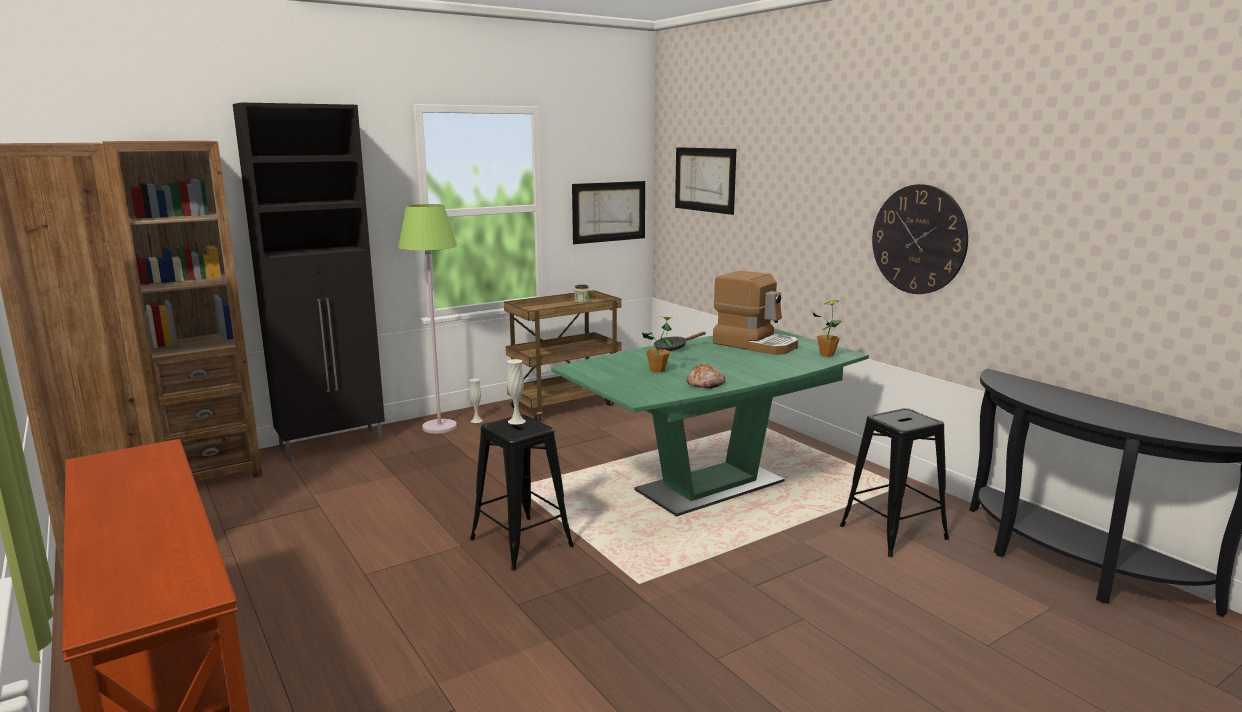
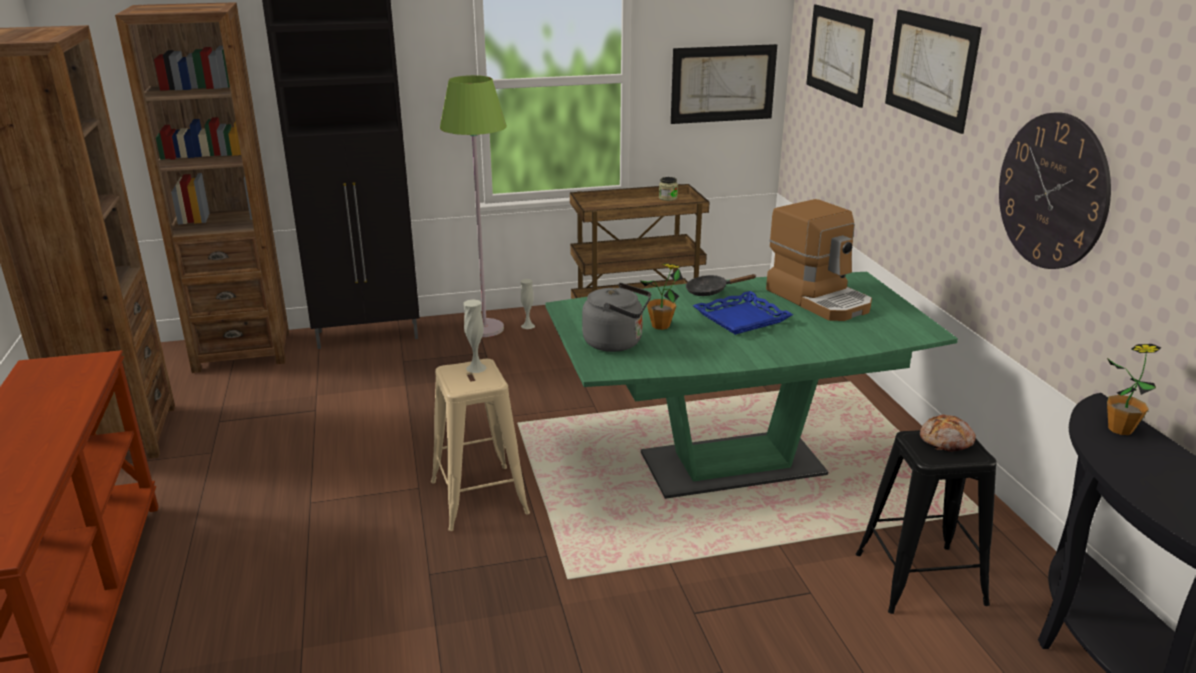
camera: 20 degrees right, 10 degrees up
black stool [470,415,574,571] -> beige stool [431,359,530,531]
bread [687,364,725,389] -> bread moved to [920,414,976,452]
potted plant [813,300,842,357] -> potted plant moved to [1107,344,1161,435]
none -> grey kettle [582,283,651,352]
none -> blue tray [693,291,793,335]
none -> picture [885,10,982,134]

